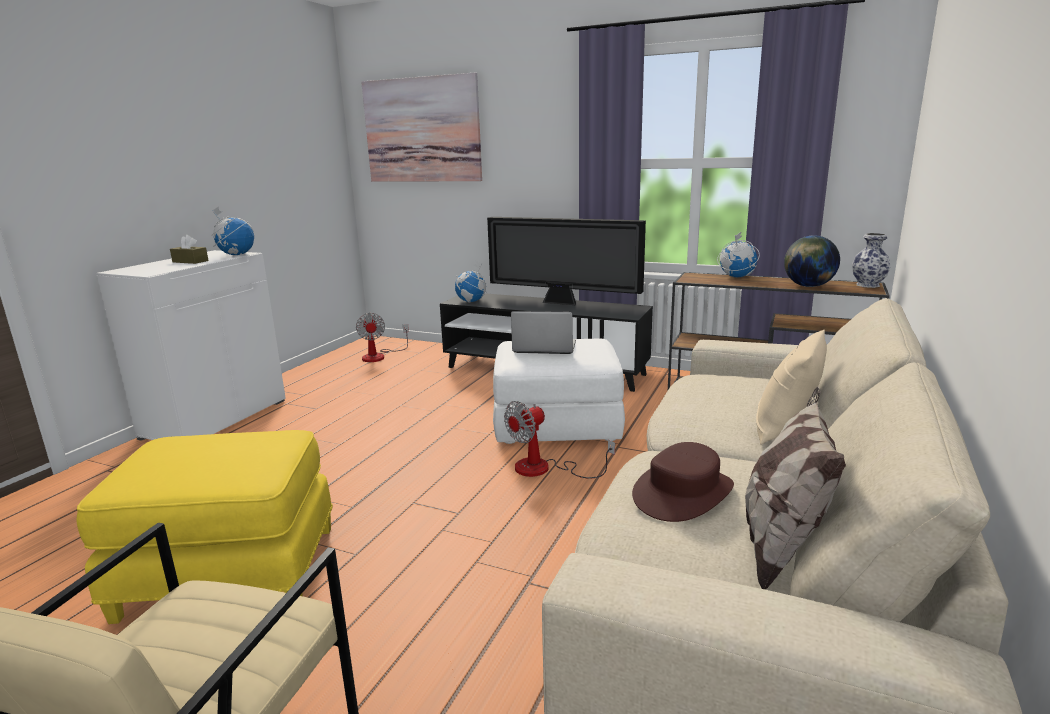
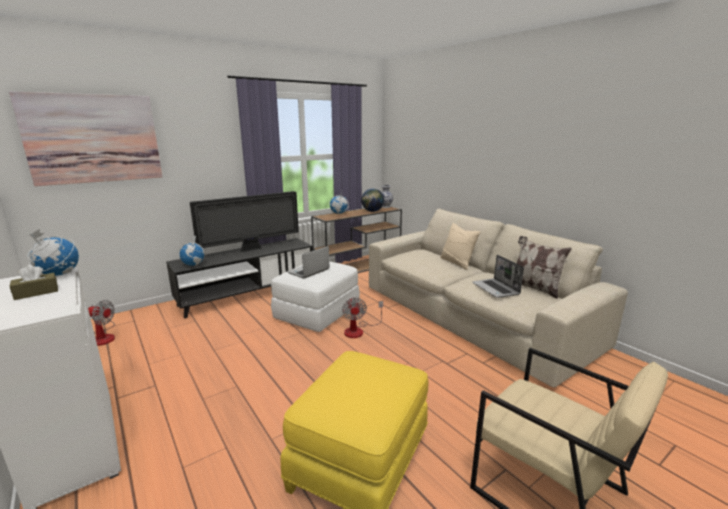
camera: 60 degrees left, 0 degrees up
brown hat [632,442,734,522] -> laptop [472,255,524,298]

